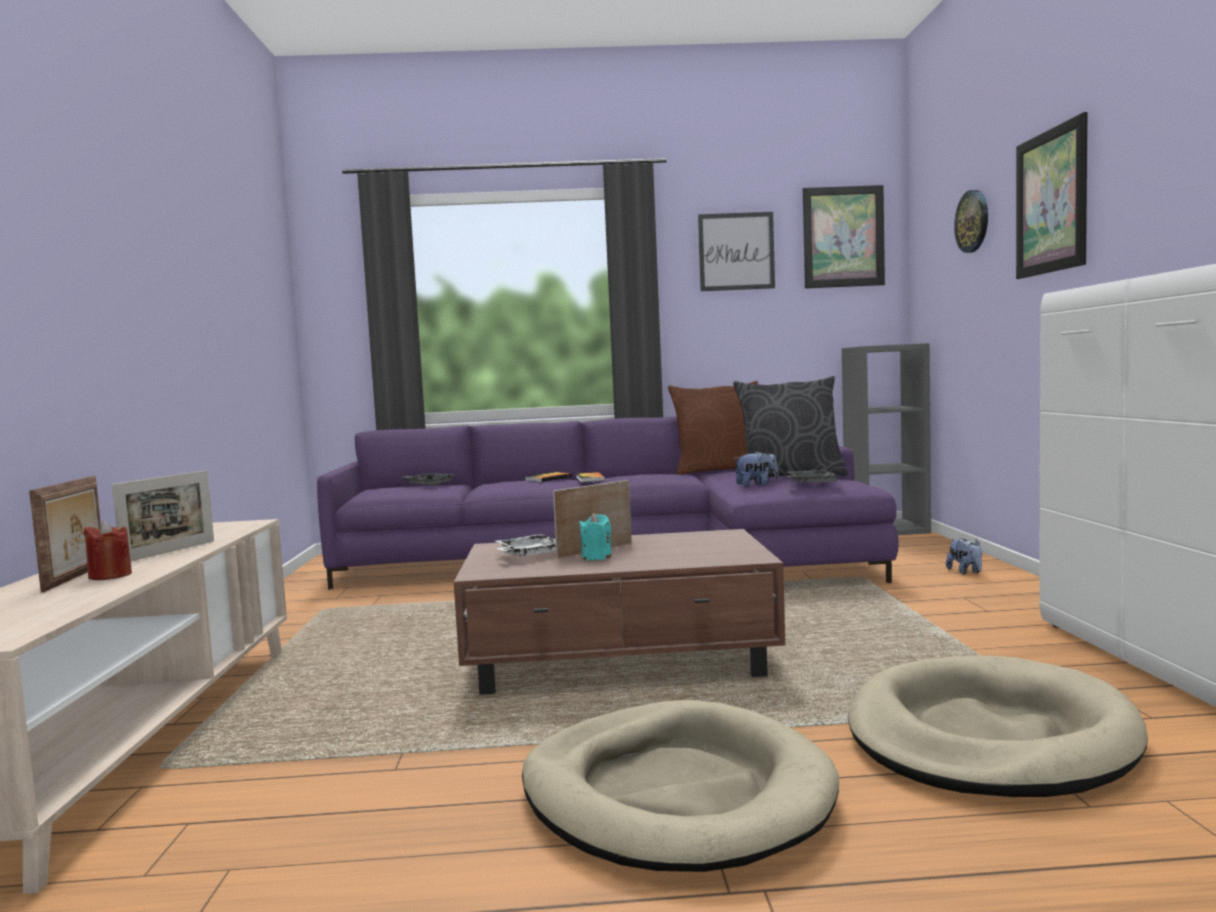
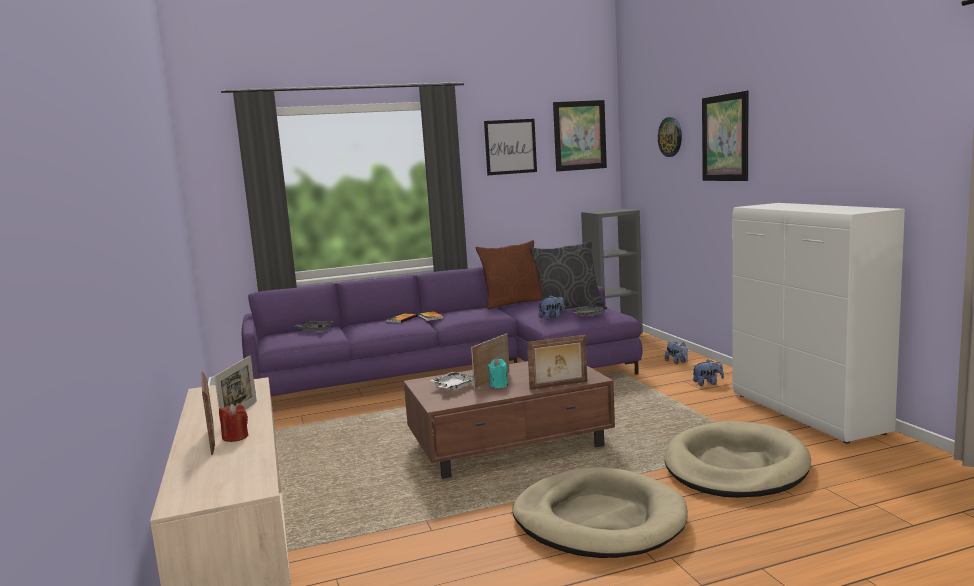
camera: 15 degrees left, 5 degrees up
none -> picture frame [527,335,587,390]
none -> plush toy [693,359,724,386]

